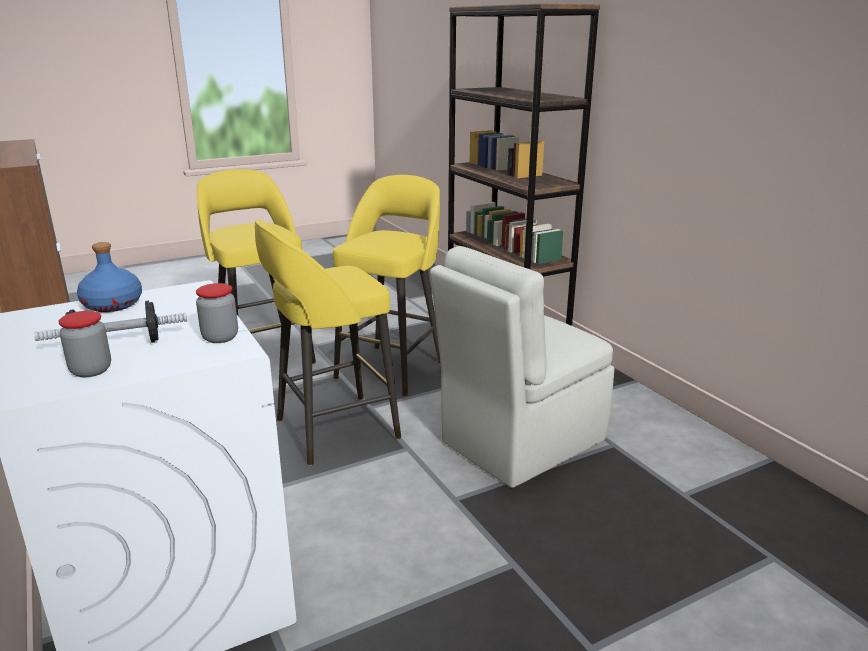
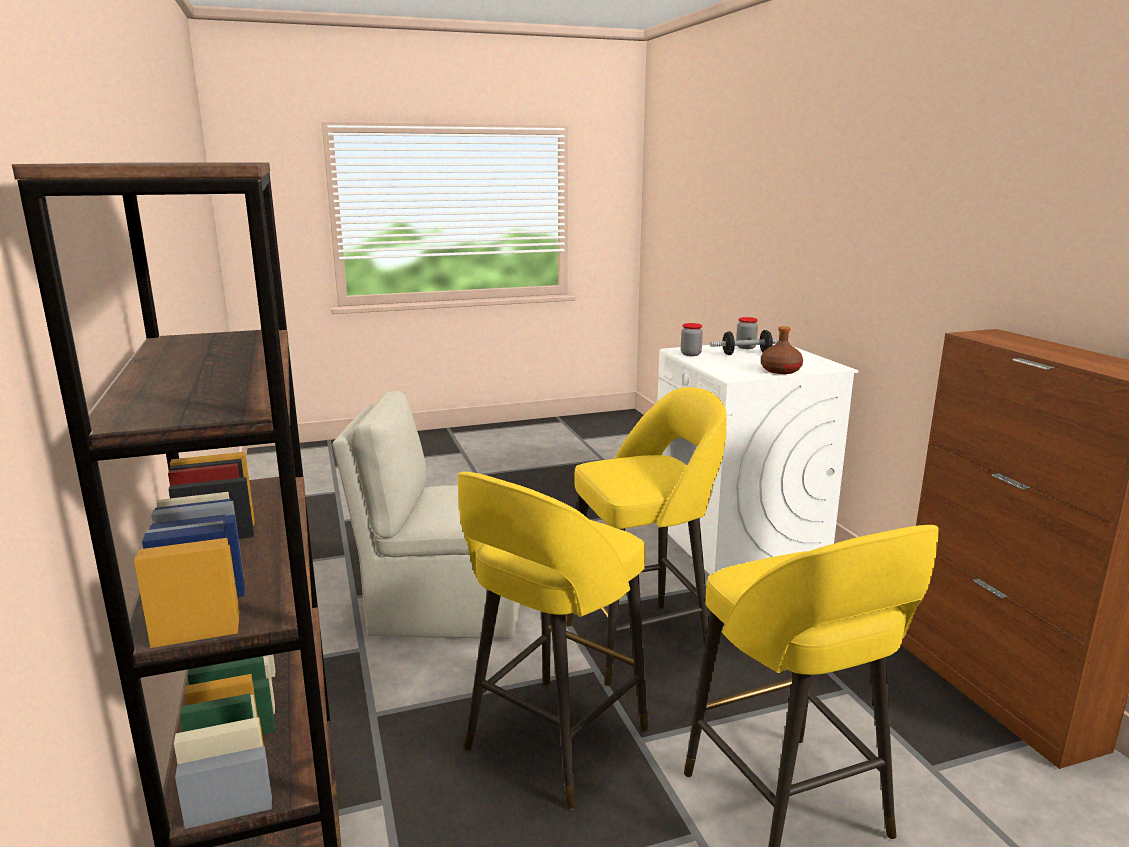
camera: 170 degrees left, 5 degrees down
blue bottle [77,242,142,312] -> brown bottle [761,326,803,374]
beige chair [430,246,614,488] -> beige chair turned 150 degrees counterclockwise [333,391,520,639]

